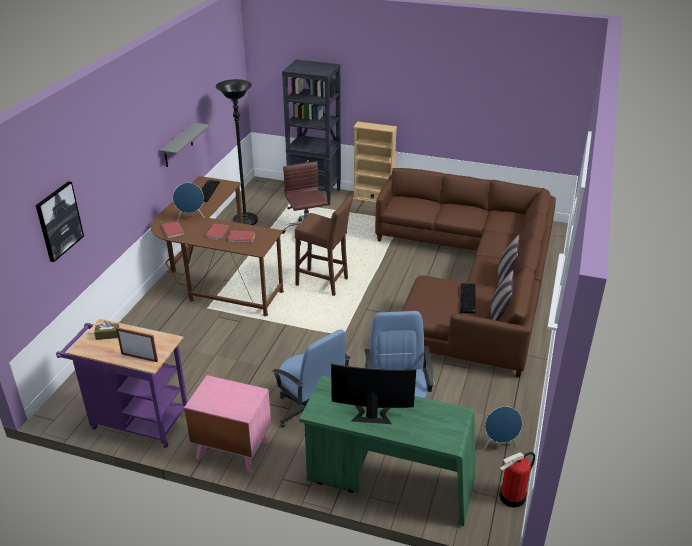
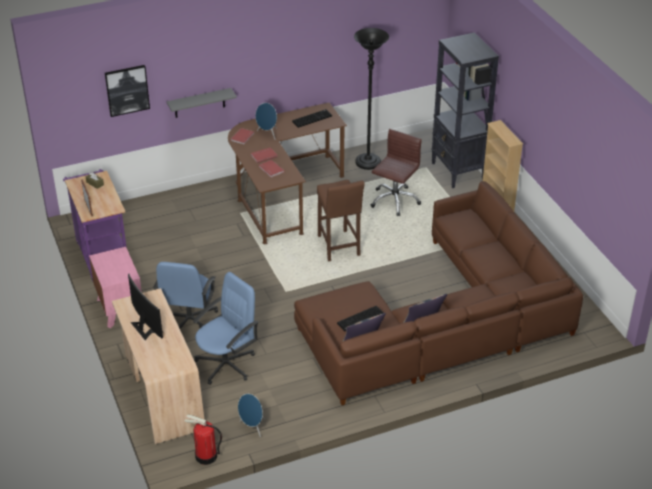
camera: 50 degrees right, 5 degrees up
grey shelf [160,123,210,167] -> grey shelf moved to [167,88,237,118]
green desk [299,376,475,526] -> beige desk [112,288,205,444]

